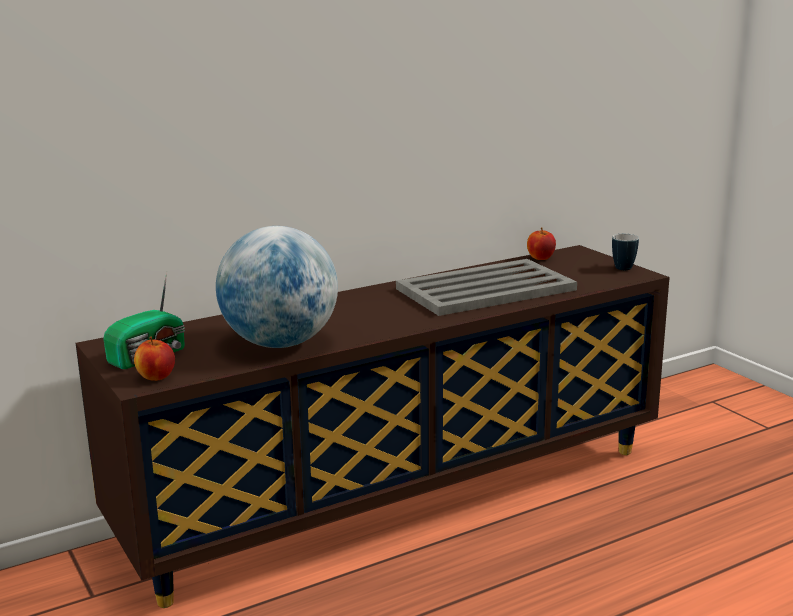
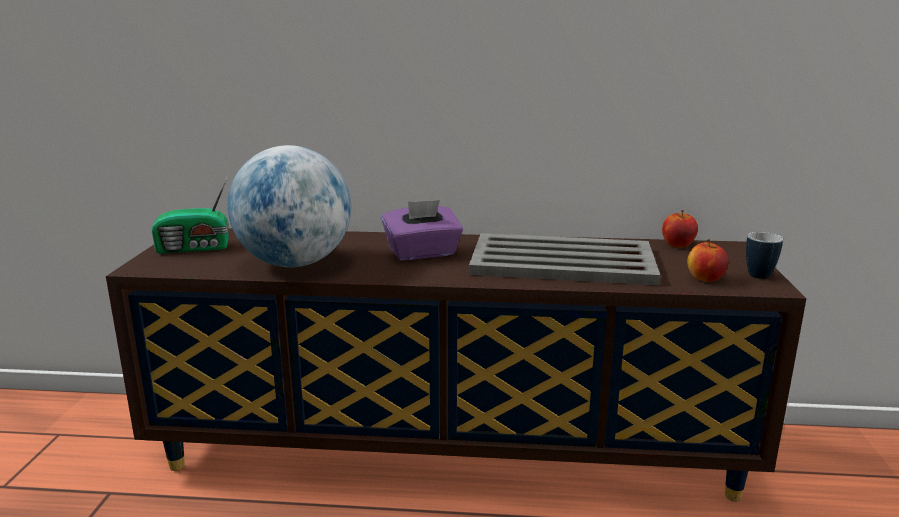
camera: 35 degrees right, 0 degrees up
apple [134,336,175,381] -> apple moved to [687,239,728,282]
none -> purple tissue box [382,200,463,261]

